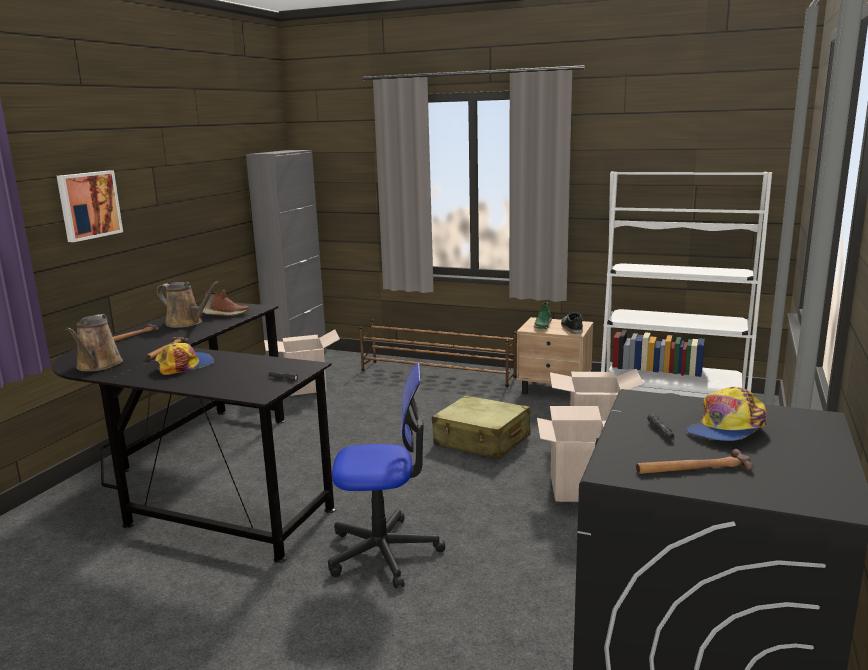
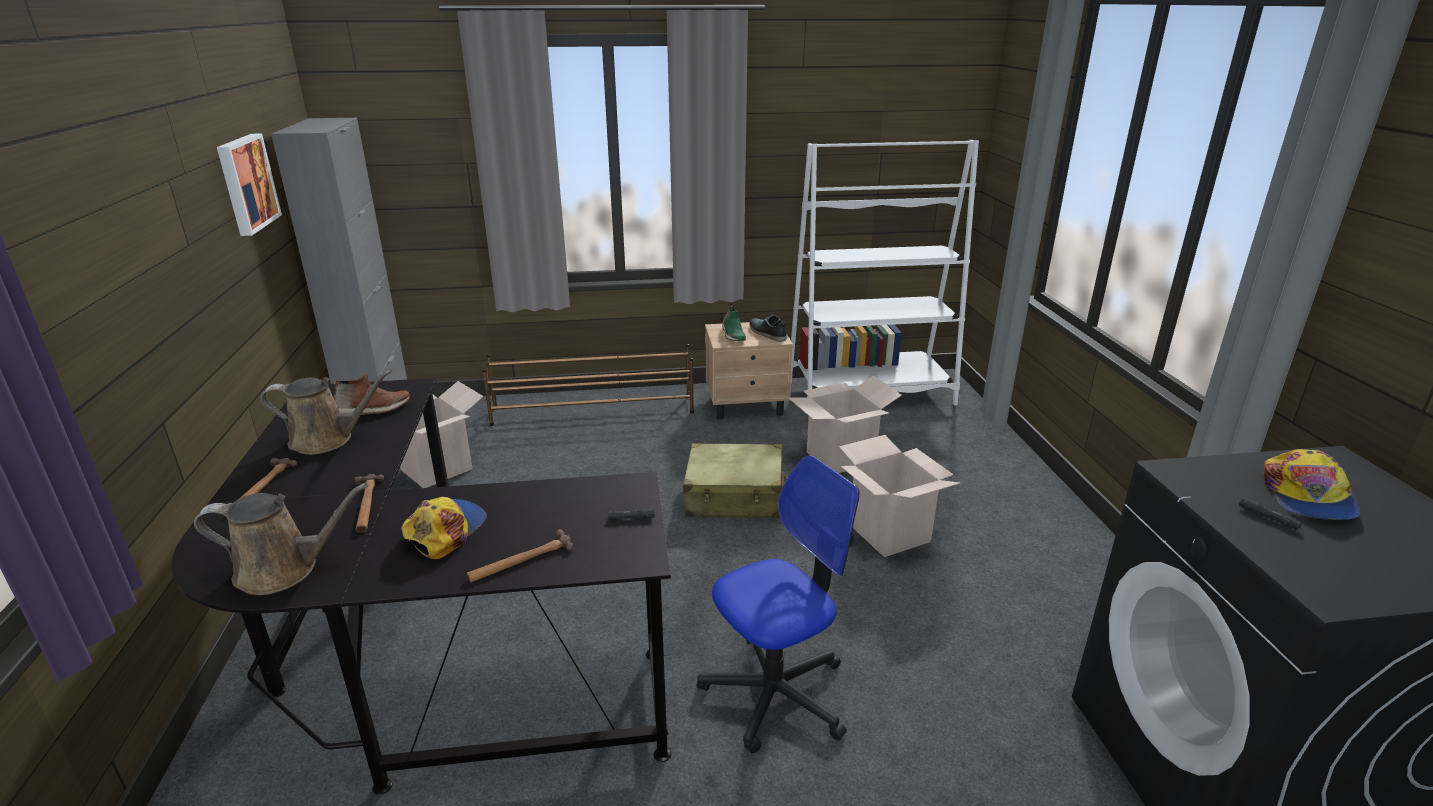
camera: 30 degrees left, 10 degrees up
picture [57,171,123,242] -> picture moved to [217,133,282,236]
brown watering can [66,314,123,371] -> brown watering can turned 60 degrees counterclockwise [194,483,368,595]
hammer [636,449,753,474] -> hammer moved to [466,529,574,583]

